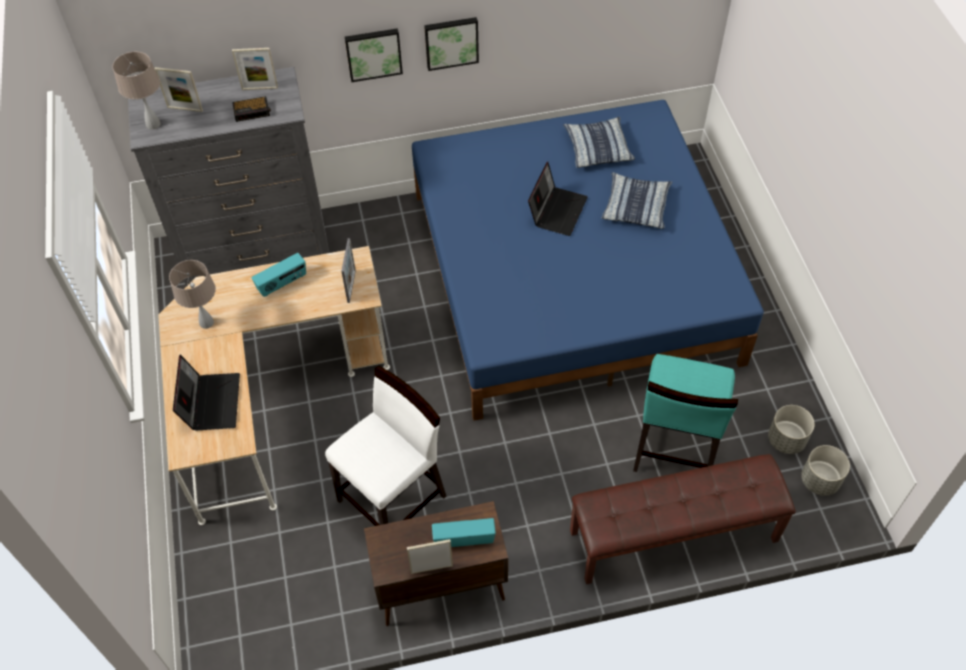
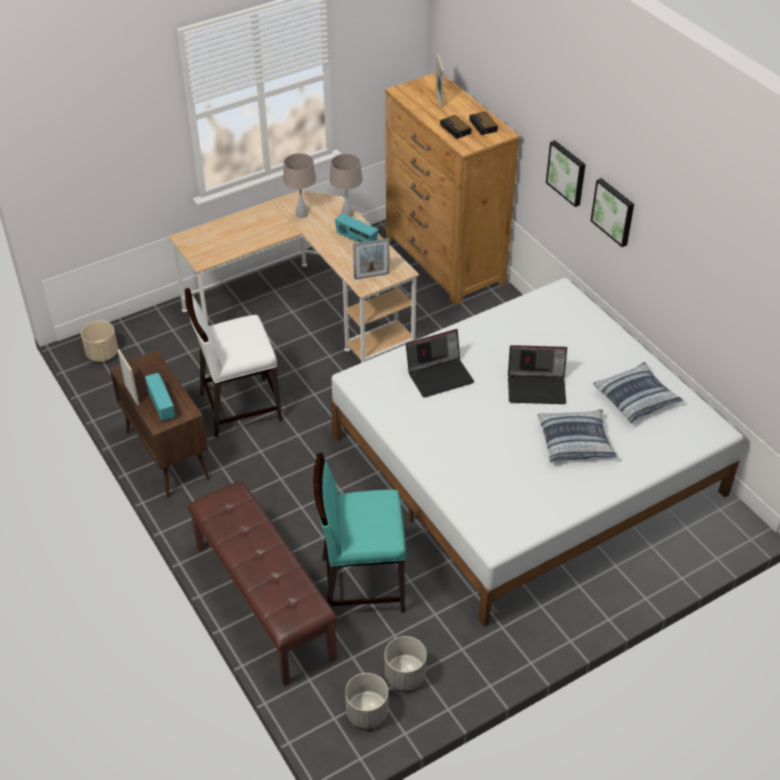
camera: 70 degrees right, 10 degrees down
beige table lamp [112,51,161,130] -> beige table lamp moved to [330,154,363,217]
grey dresser [128,67,329,286] -> brown dresser [385,73,520,305]
laptop [173,354,240,431] -> laptop moved to [406,329,474,398]
picture frame [232,48,278,90] -> alarm clock [469,112,498,135]
white chair [325,366,446,526] -> white chair turned 135 degrees clockwise [185,288,282,437]
blue bed [412,100,764,421] -> white bed [331,278,743,627]
none -> beige planter [81,321,118,362]

